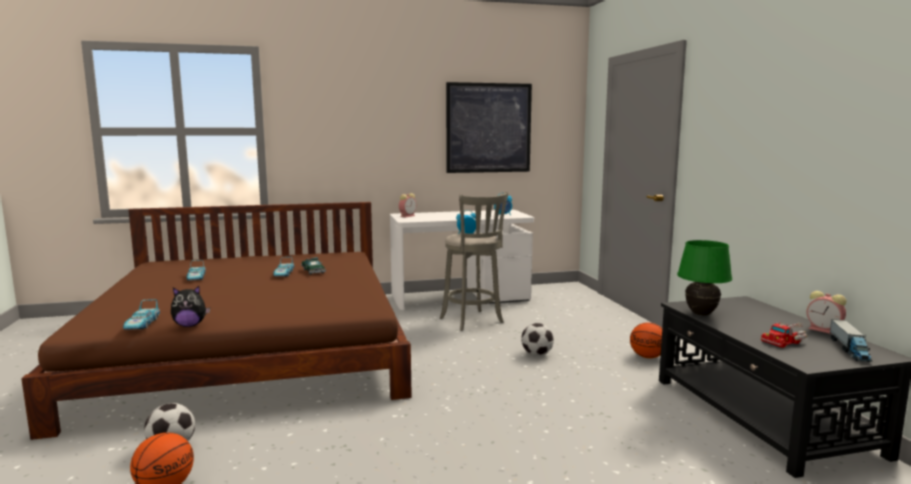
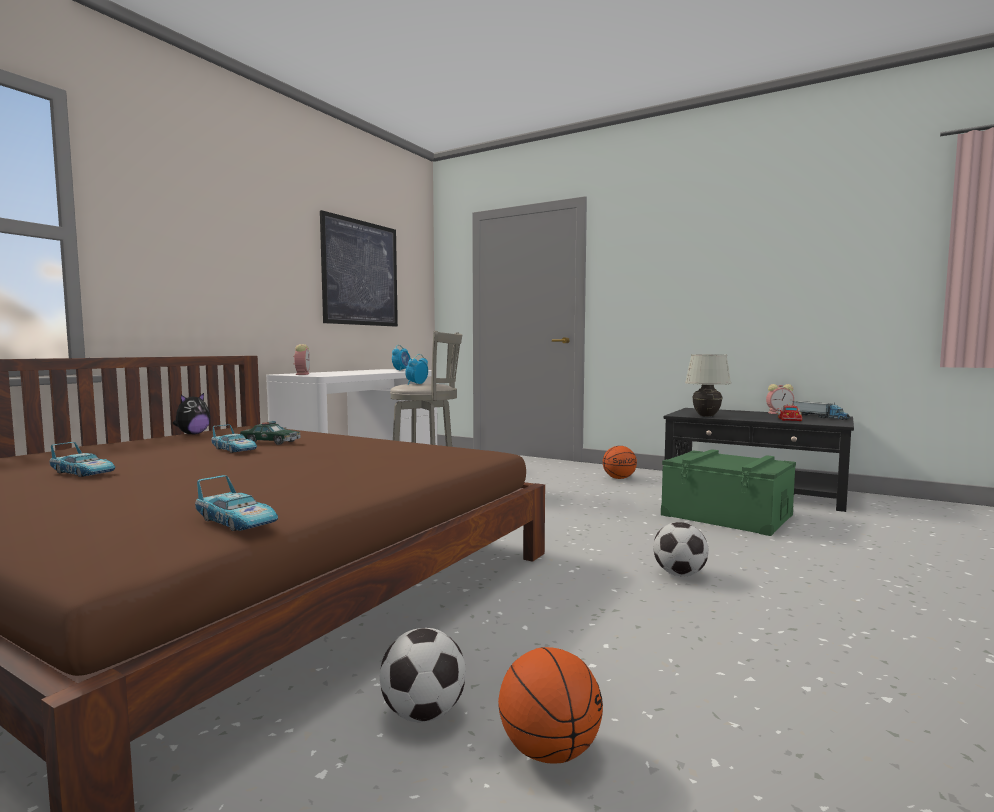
camera: 45 degrees left, 5 degrees down
plush toy [171,286,210,327] -> plush toy moved to [173,393,211,435]
football [521,323,554,356] -> football moved to [653,522,709,576]
green table lamp [677,240,732,315] -> white table lamp [685,354,731,417]
none -> green storage box [661,449,796,536]

